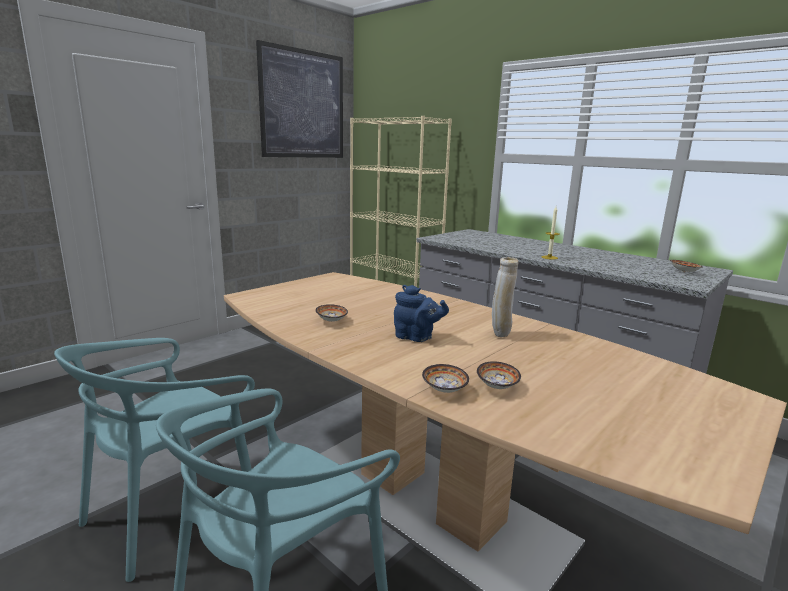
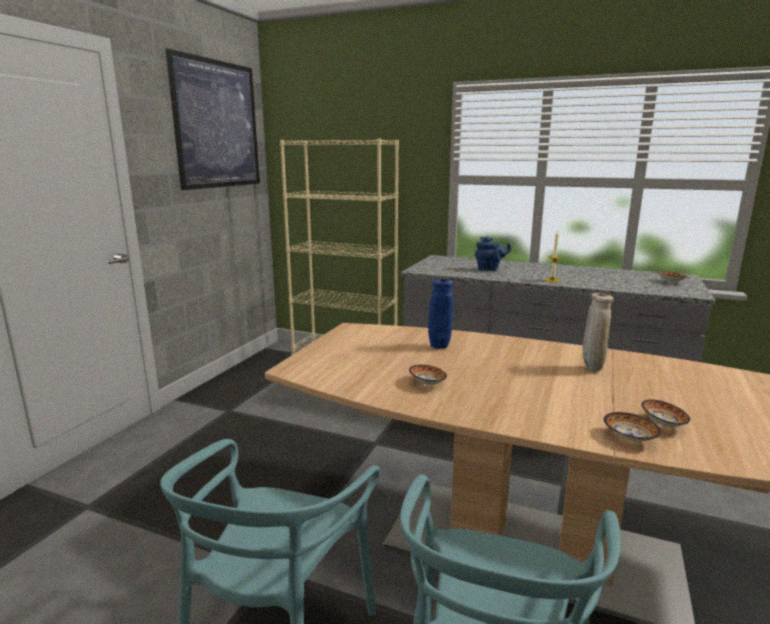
camera: 20 degrees left, 0 degrees up
blue teapot [394,285,449,342] -> blue teapot moved to [475,237,511,271]
none -> blue vase [428,279,453,349]

